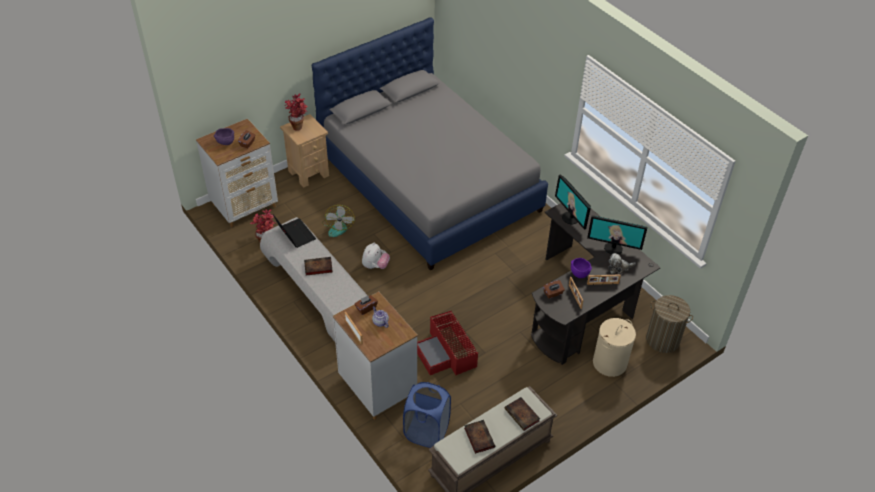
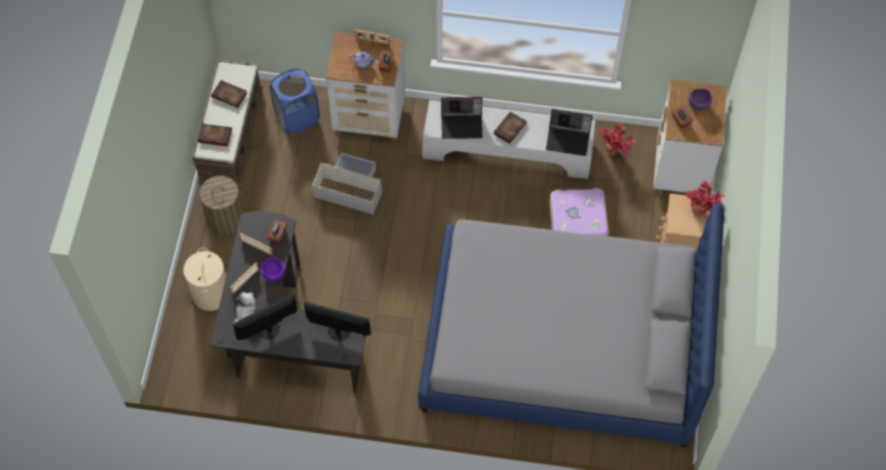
camera: 135 degrees right, 15 degrees up
fan [322,205,355,237] -> suitcase [549,188,609,236]
plush toy [362,243,390,269] -> none
red storage box [417,311,479,375] -> grey storage box [312,152,382,214]
laundry basket [646,295,693,353] -> laundry basket moved to [195,176,244,236]
none -> laptop [441,97,482,139]

